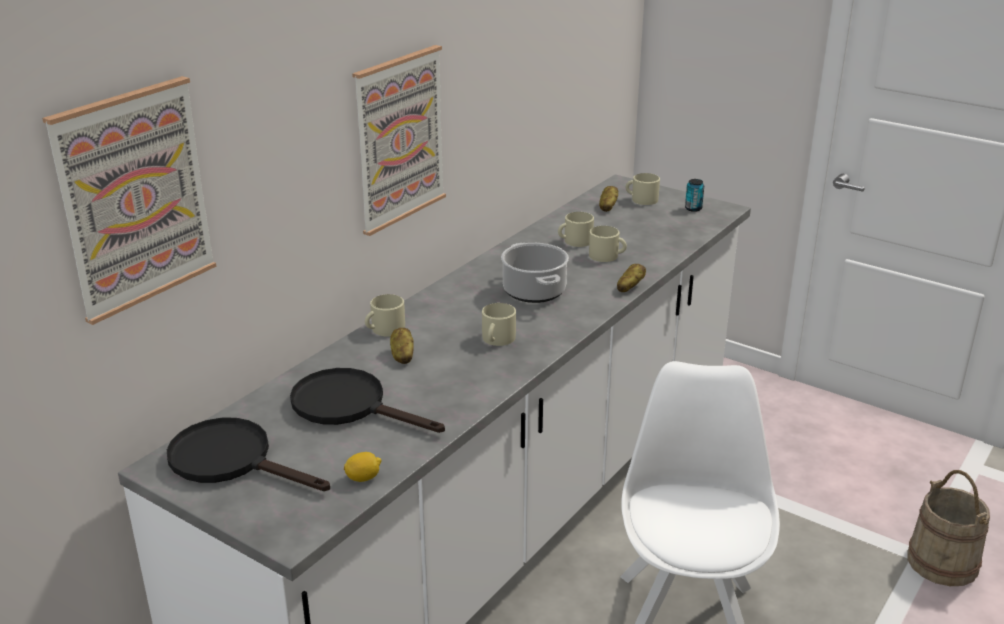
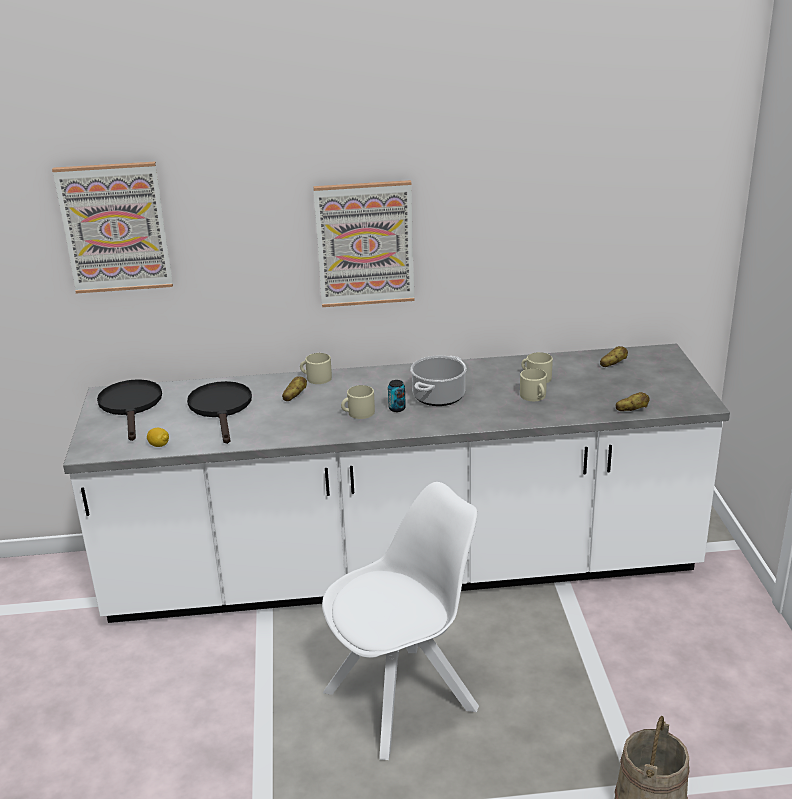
camera: 50 degrees right, 0 degrees up
potato [617,264,646,292] -> potato moved to [616,392,650,411]
beige mug [626,173,660,205] -> none
can [685,179,704,212] -> can moved to [388,380,406,412]

